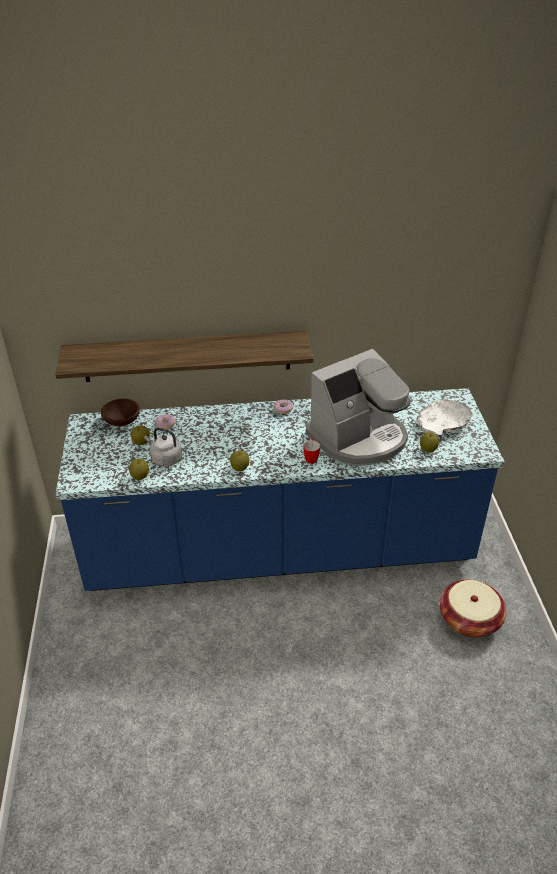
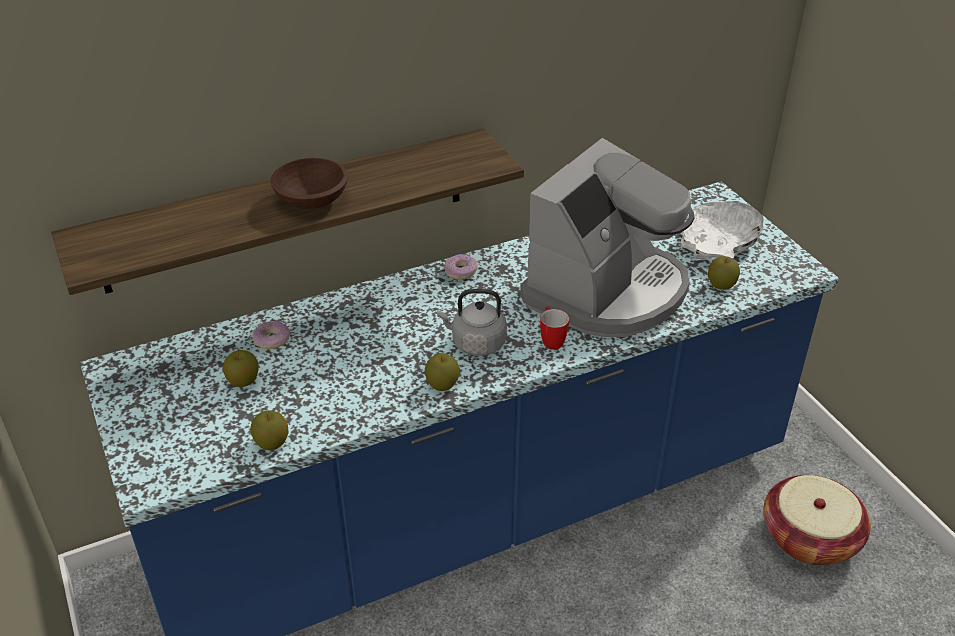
camera: 20 degrees left, 0 degrees up
brown bowl [101,398,140,426] -> brown bowl moved to [271,158,348,209]
grey kettle [144,427,182,467] -> grey kettle moved to [437,289,507,356]

